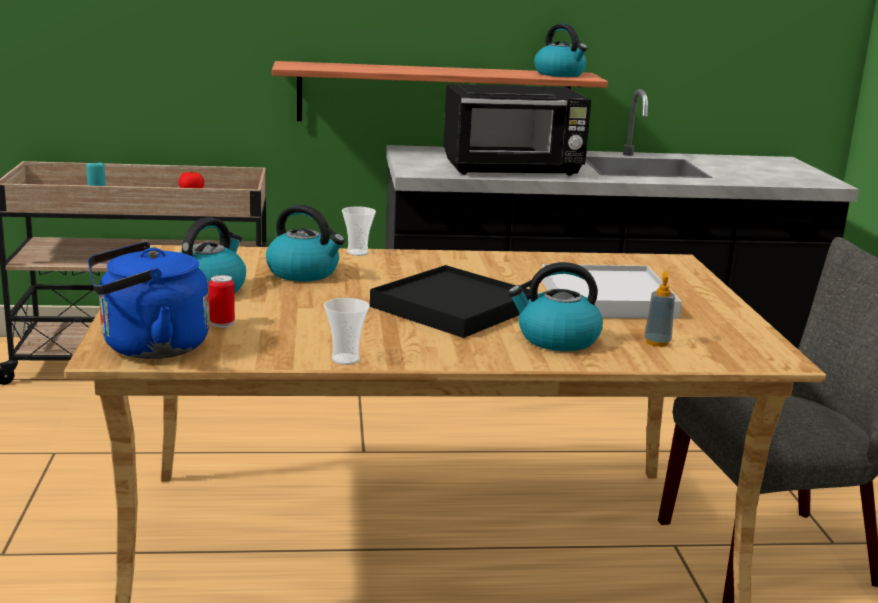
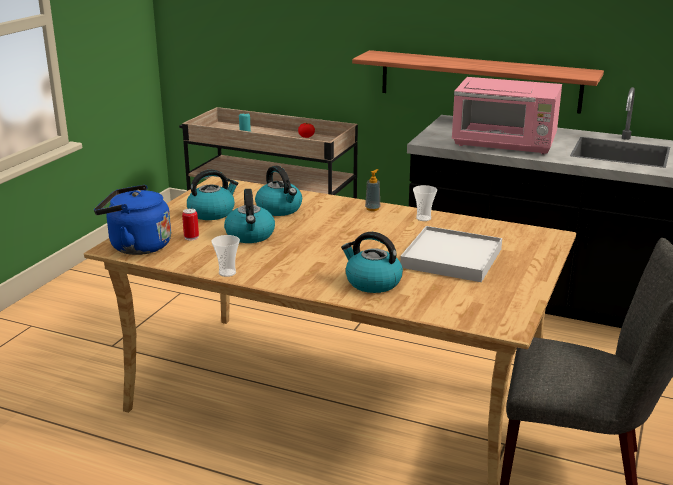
camera: 30 degrees right, 5 degrees up
cup [342,206,376,256] -> cup moved to [413,185,437,221]
black tray [370,265,530,338] -> none
black microwave [443,84,591,176] -> pink microwave [452,77,562,154]
kettle [534,24,588,77] -> kettle moved to [224,189,275,243]
soap dispenser [644,272,675,347] -> soap dispenser moved to [365,169,380,211]

